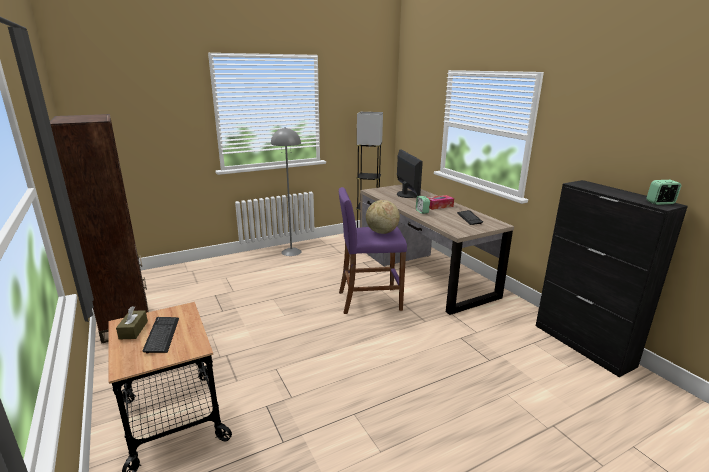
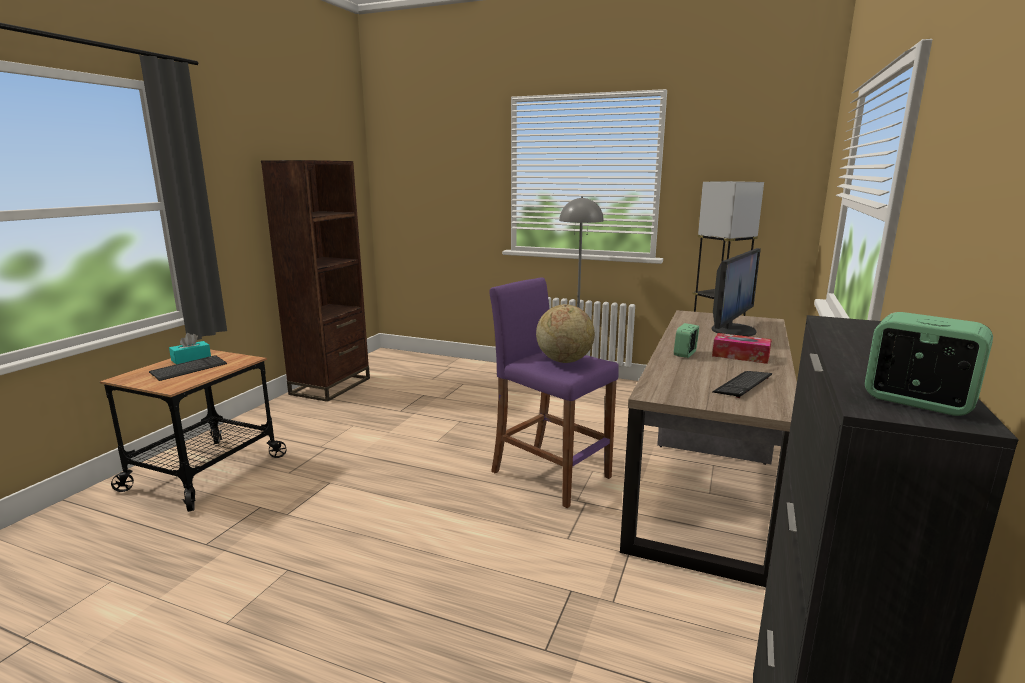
camera: 50 degrees right, 5 degrees down
brown tissue box [116,306,148,340] -> turquoise tissue box [169,333,211,364]

